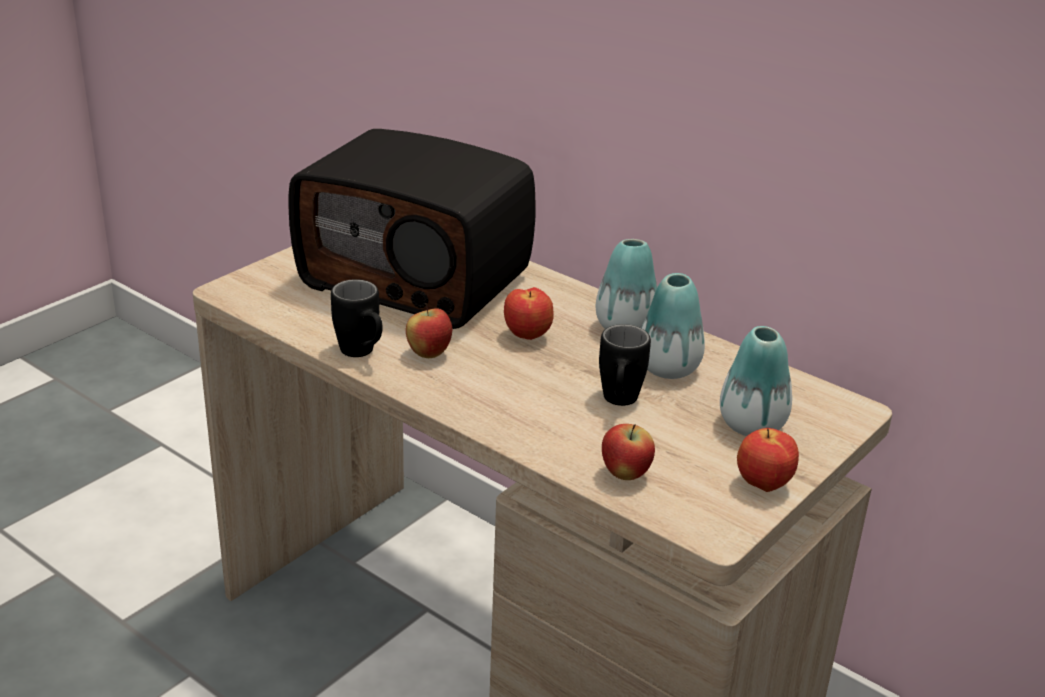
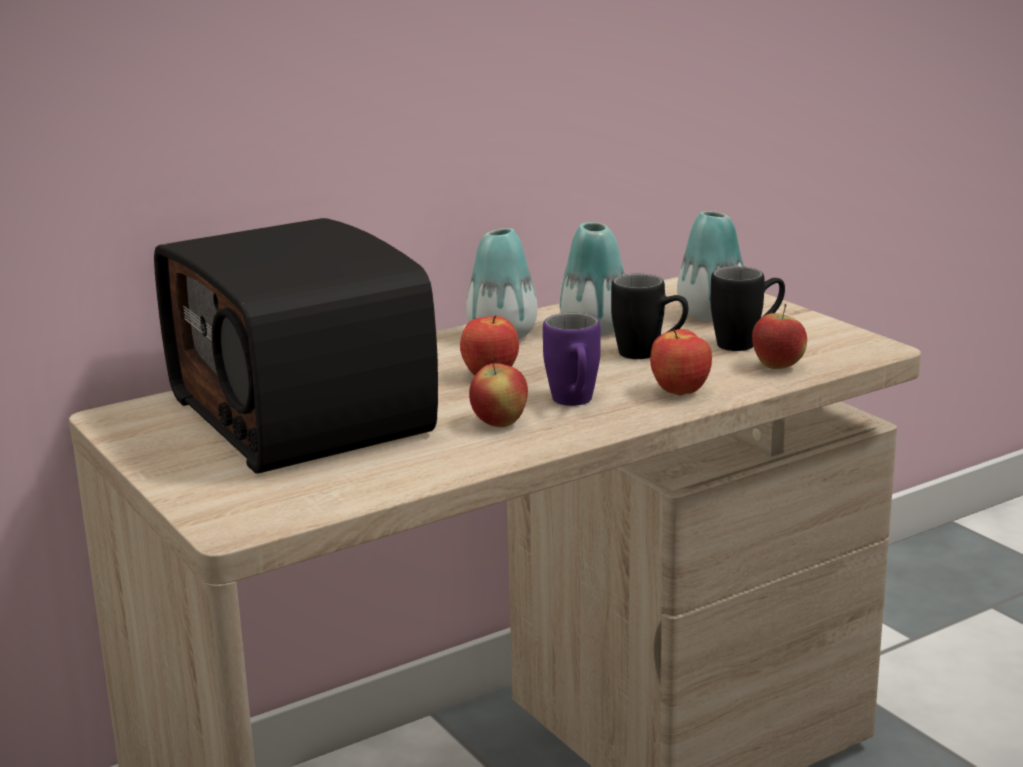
camera: 70 degrees left, 10 degrees down
radio [289,129,536,329] -> radio turned 105 degrees clockwise [154,218,438,474]
black mug [331,279,382,357] -> black mug moved to [710,266,785,351]
apple [737,428,799,492] -> apple moved to [650,329,712,396]
none -> purple mug [543,313,601,406]

